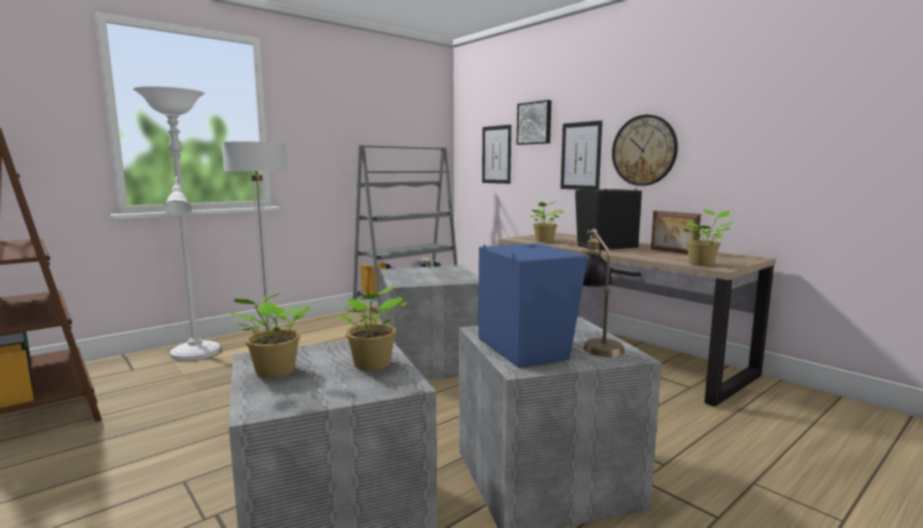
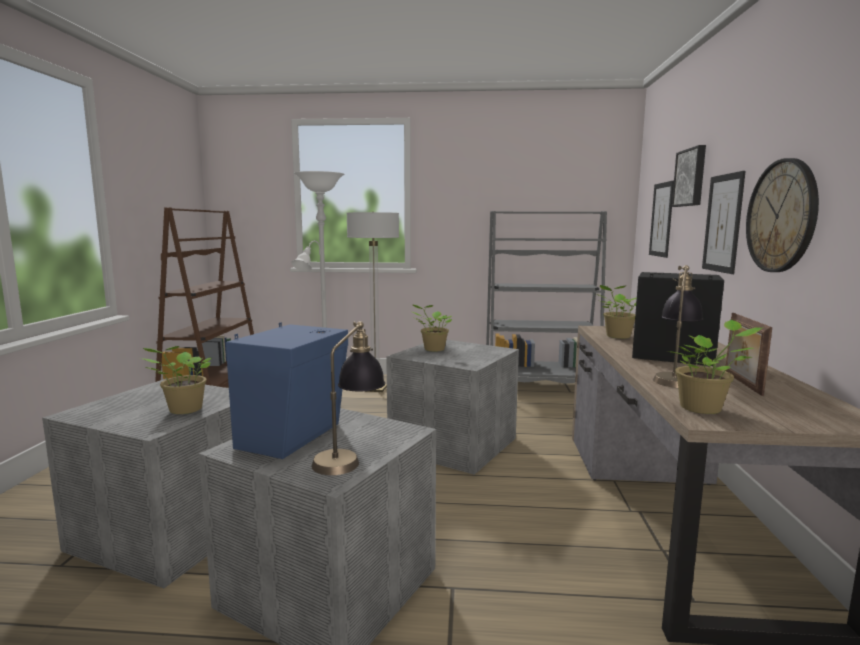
camera: 45 degrees right, 0 degrees up
potted plant [229,293,311,378] -> potted plant moved to [410,304,452,352]
none -> table lamp [653,265,703,388]

